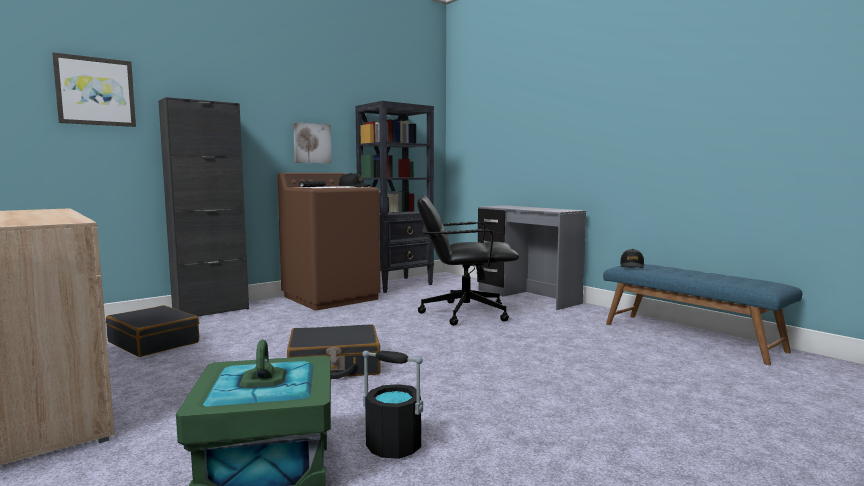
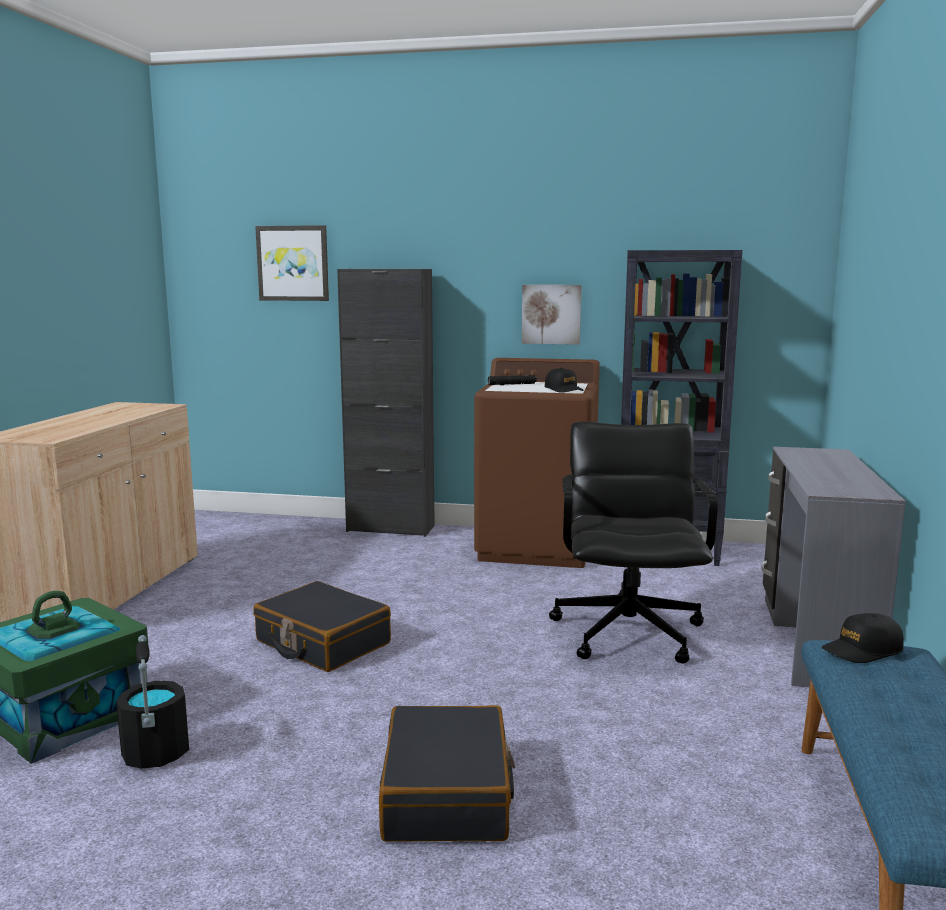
camera: 50 degrees right, 5 degrees up
black suitcase [106,305,199,357] -> black suitcase moved to [379,705,515,841]
black office chair [417,195,519,326] -> black office chair turned 45 degrees clockwise [549,422,718,664]

